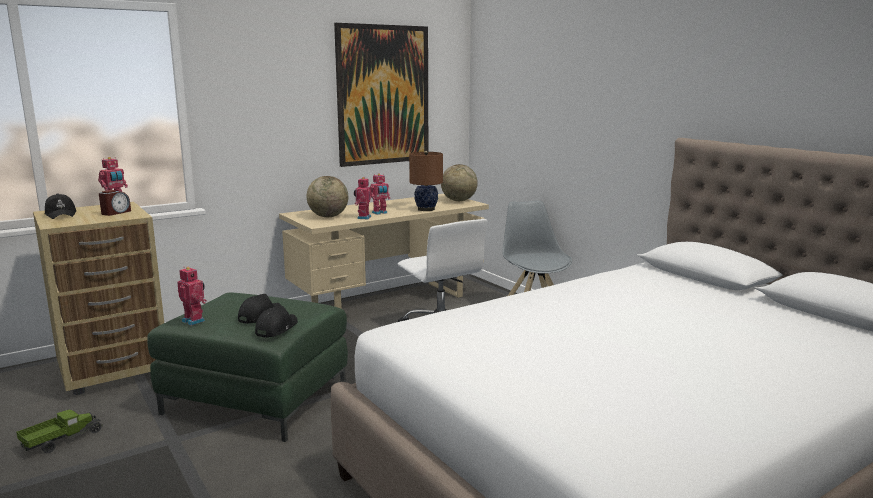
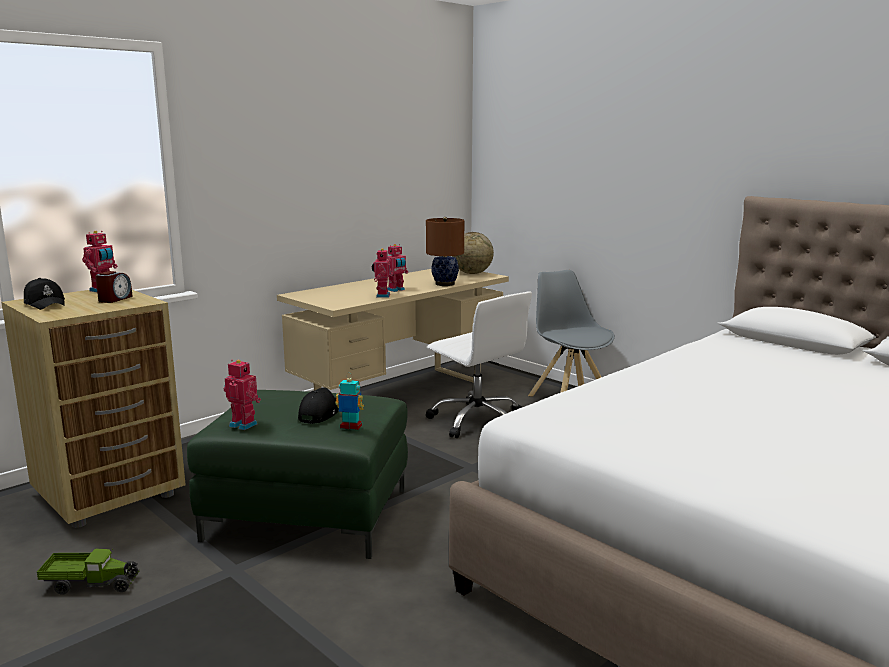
camera: 10 degrees left, 0 degrees up
toy truck [16,410,102,453] -> toy truck turned 60 degrees clockwise [37,548,139,595]
black cap [255,305,298,338] -> toy robot [335,374,364,430]
globe [307,176,348,217] -> none
picture [334,23,428,167] -> none

